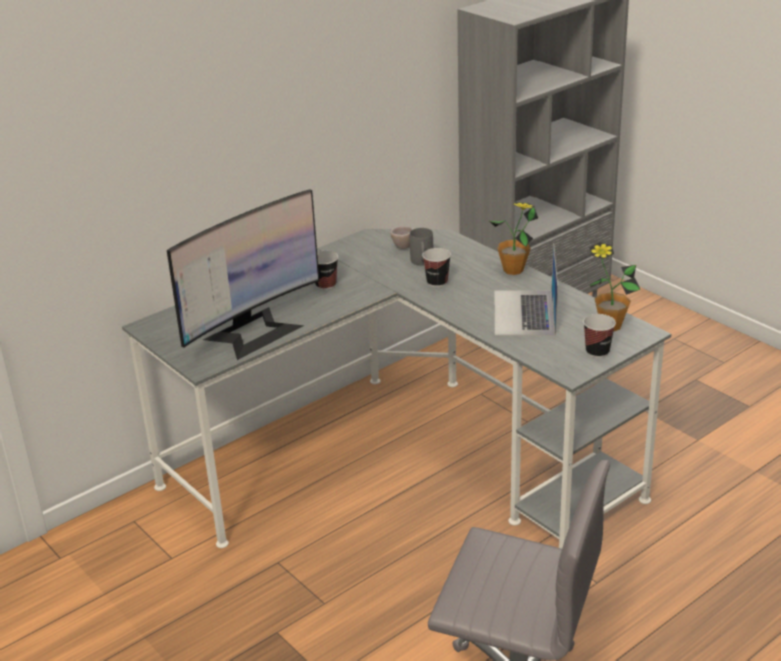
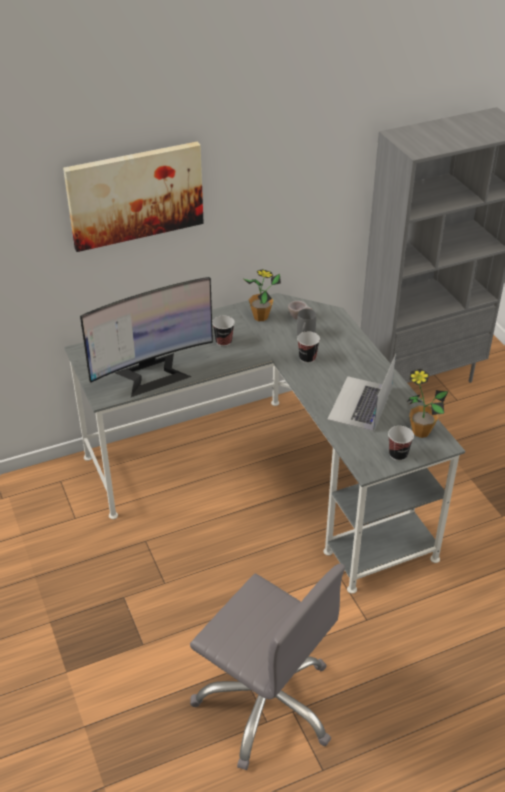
camera: 15 degrees right, 10 degrees up
potted plant [489,202,538,275] -> potted plant moved to [244,269,281,321]
none -> picture [63,141,204,252]

